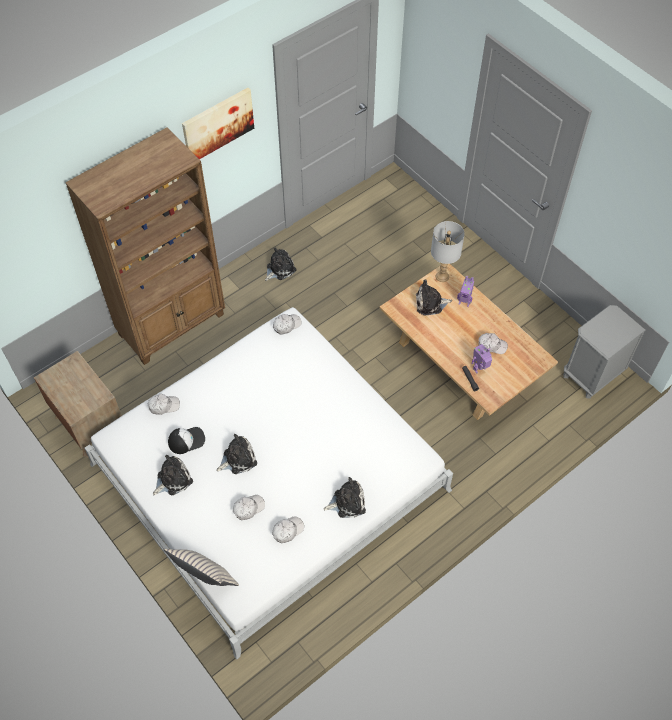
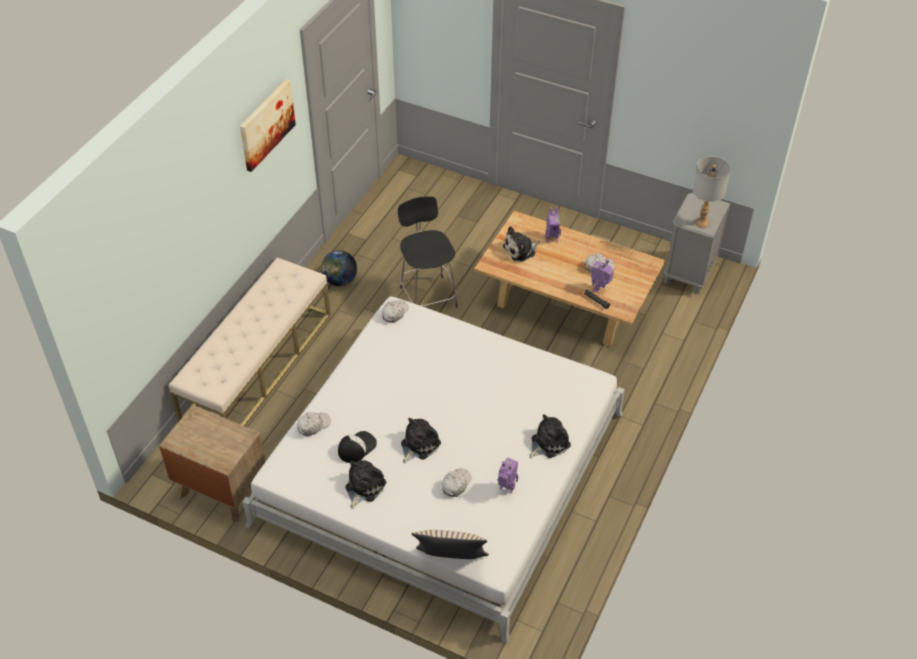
camera: 25 degrees left, 10 degrees down
brown bookcase [65,127,225,365] -> beige bench [169,257,331,426]
plush toy [265,247,296,281] -> globe [321,250,357,286]
white cap [272,516,304,543] -> toy robot [497,458,518,494]
grey table lamp [431,221,465,282] -> grey table lamp moved to [693,156,731,228]
none -> black stool [398,196,458,308]

